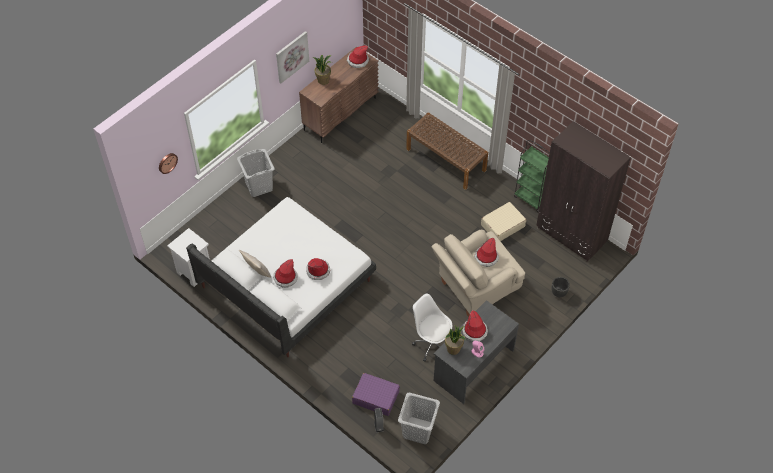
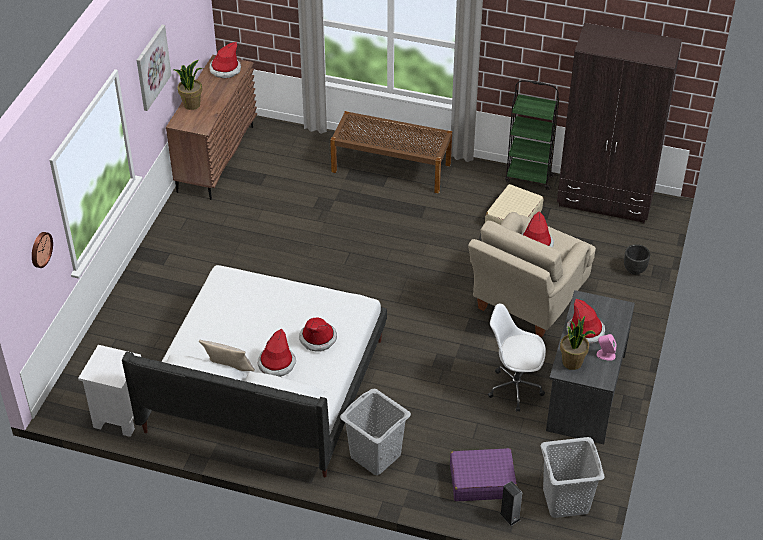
camera: 25 degrees left, 10 degrees down
grey laundry basket [237,149,275,197] -> grey laundry basket moved to [340,389,411,475]

